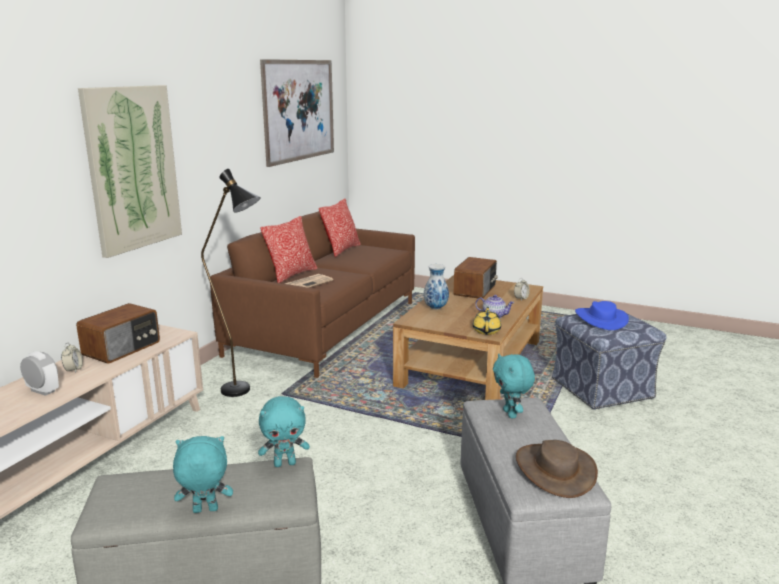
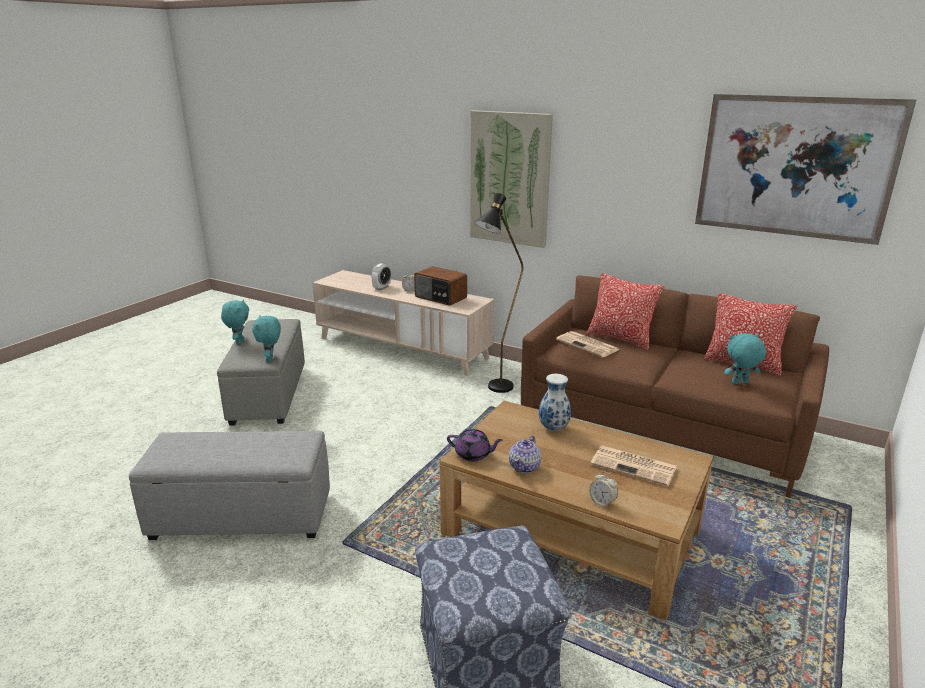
camera: 95 degrees right, 5 degrees up
radio [454,257,498,298] -> newspaper [590,446,677,486]
yellow teapot [473,307,501,335] -> purple teapot [447,429,503,461]
turquoise plush toy [493,354,535,418] -> turquoise plush toy moved to [724,333,766,384]
brown hat [516,440,598,498] -> none
blue hat [575,301,629,330] -> none

